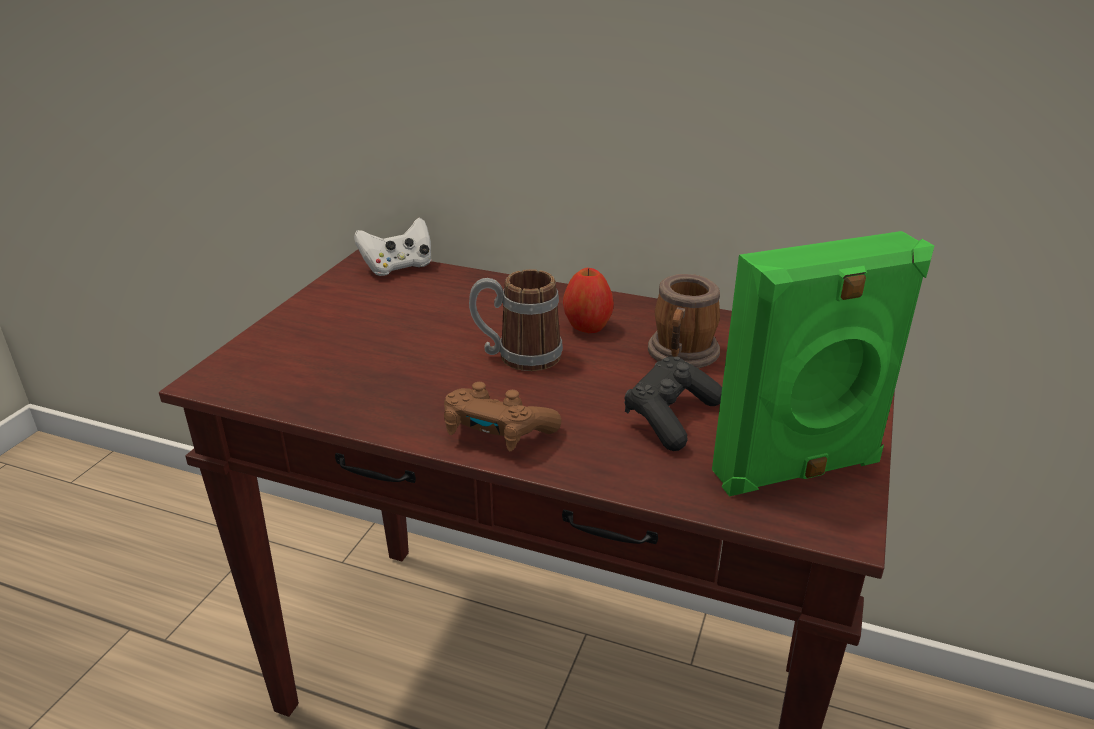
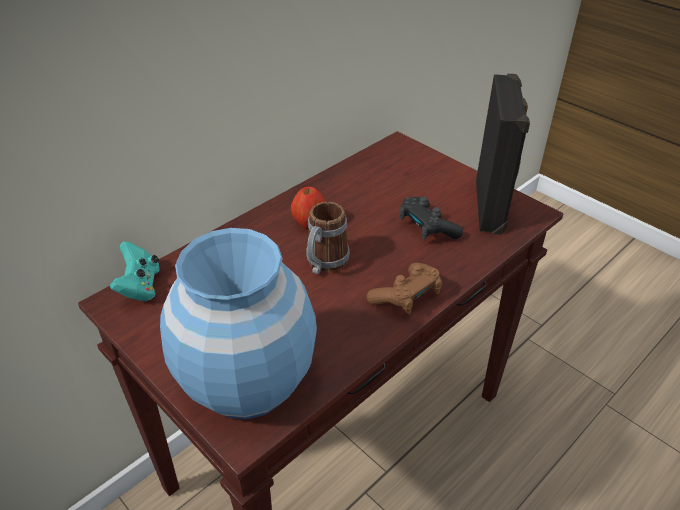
camera: 65 degrees left, 10 degrees up
white game controller [354,217,432,276] -> turquoise game controller [110,241,160,301]
mug [648,274,720,368] -> none
green speaker [712,231,934,497] -> black speaker [476,74,530,235]
none -> blue vase [160,228,317,419]

